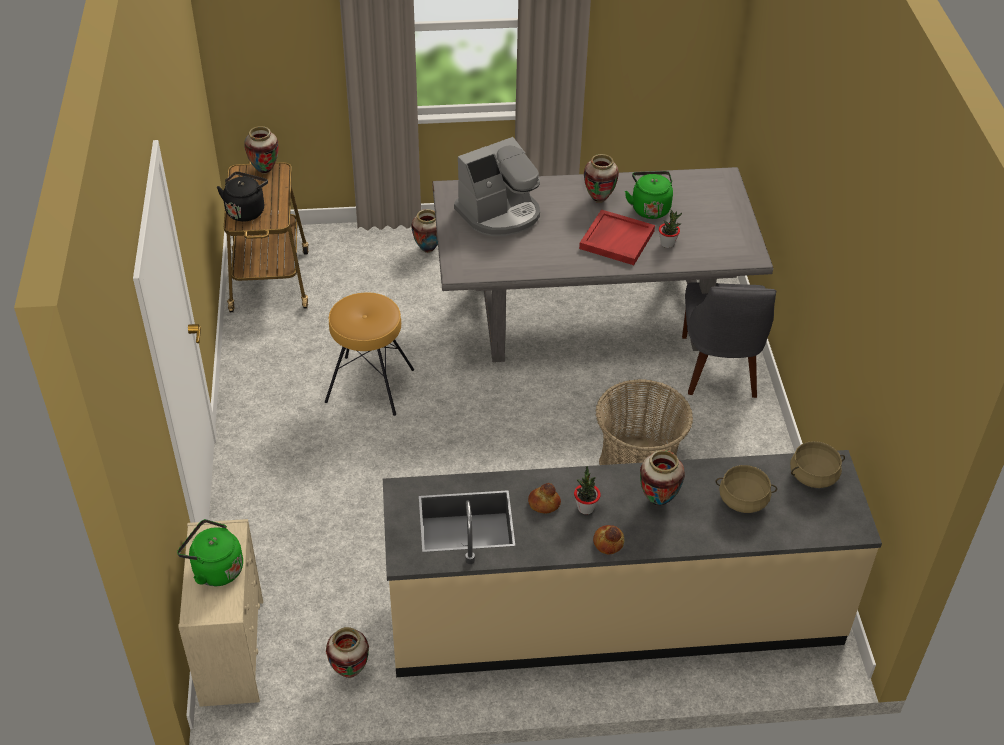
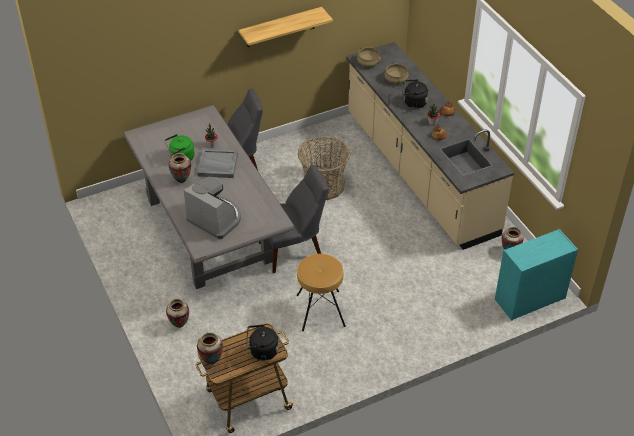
camera: 110 degrees left, 0 degrees up
green kettle [177,519,243,586] -> none
beige dresser [178,519,263,707] -> turquoise dresser [495,229,578,321]
red tray [579,209,655,265] -> grey tray [197,149,238,178]
vase [640,450,685,506] -> black kettle [402,79,428,109]
none -> shelf [238,7,333,47]
none -> grey chair [259,165,328,273]

